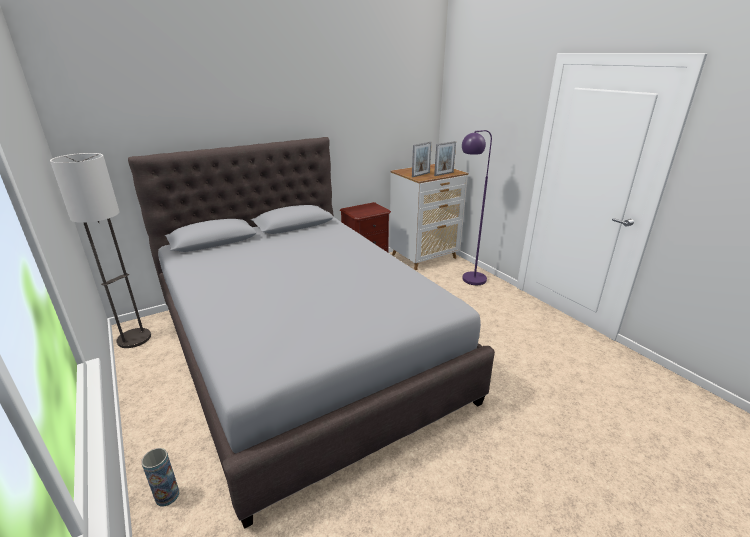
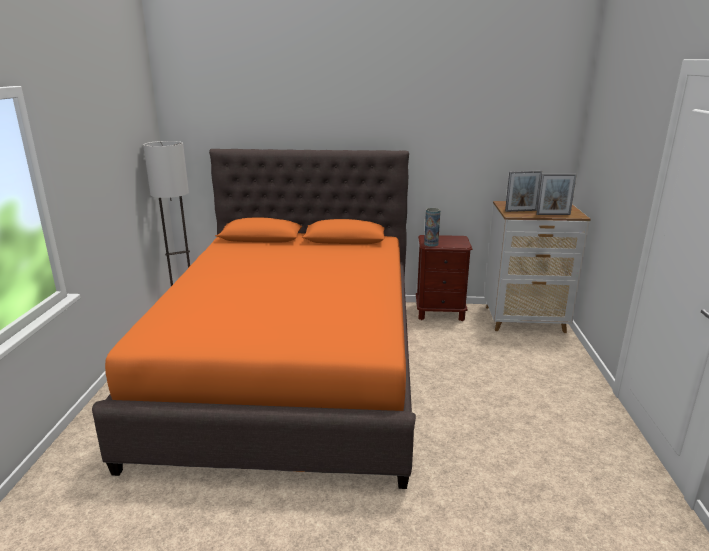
camera: 35 degrees right, 5 degrees down
grey bed [128,137,495,529] -> orange bed [92,149,416,489]
vase [141,448,179,506] -> vase moved to [424,208,440,247]
purple floor lamp [462,130,492,285] -> none

